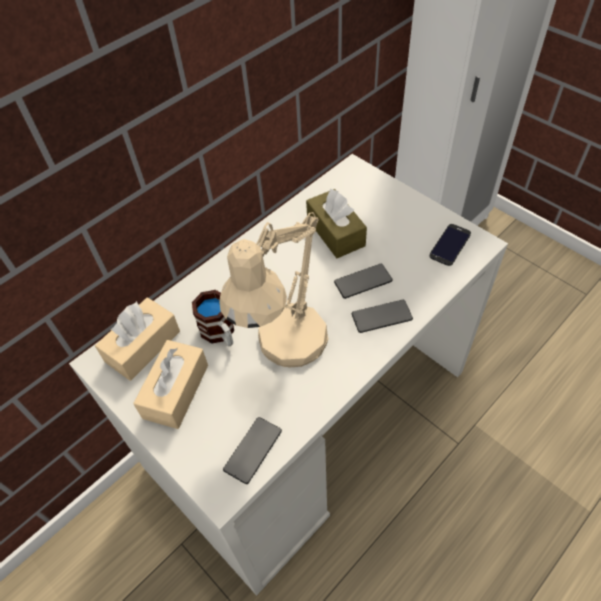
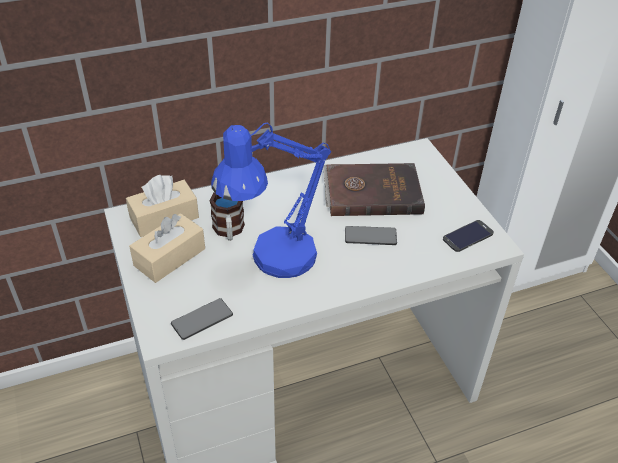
camera: 20 degrees right, 10 degrees down
beige table lamp [219,212,328,368] -> blue table lamp [211,123,331,278]
brown tissue box [306,189,367,258] -> brown book [324,163,425,216]
phone [352,300,413,333] -> none

